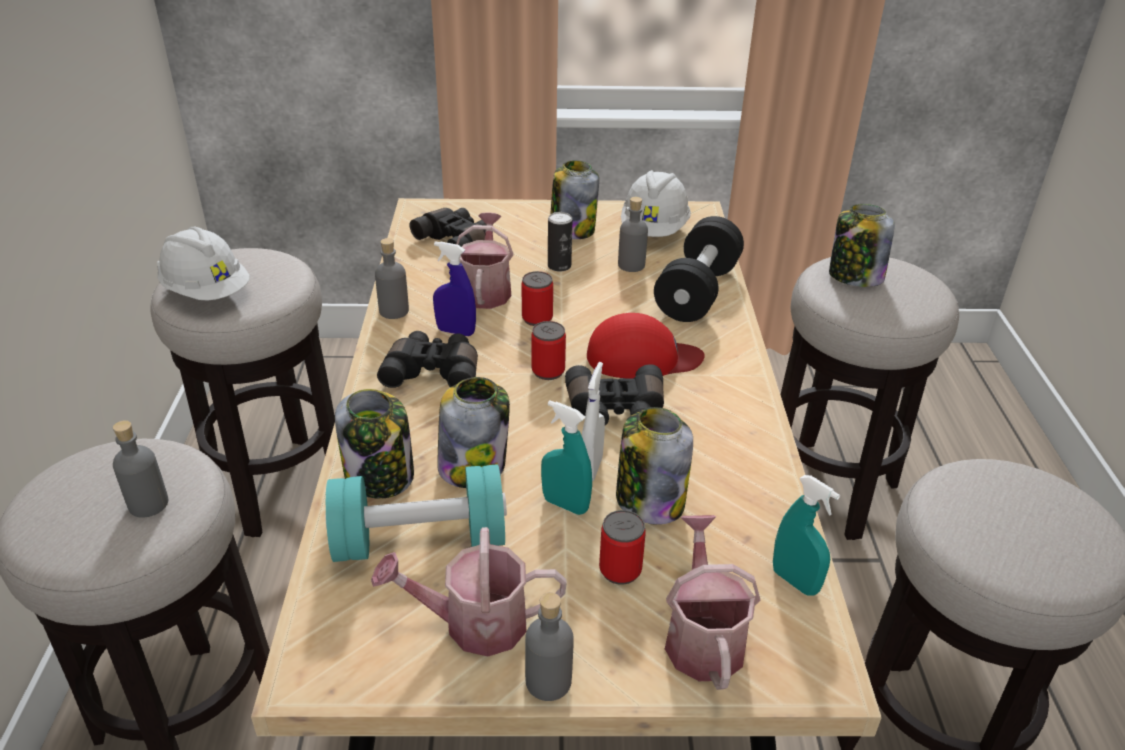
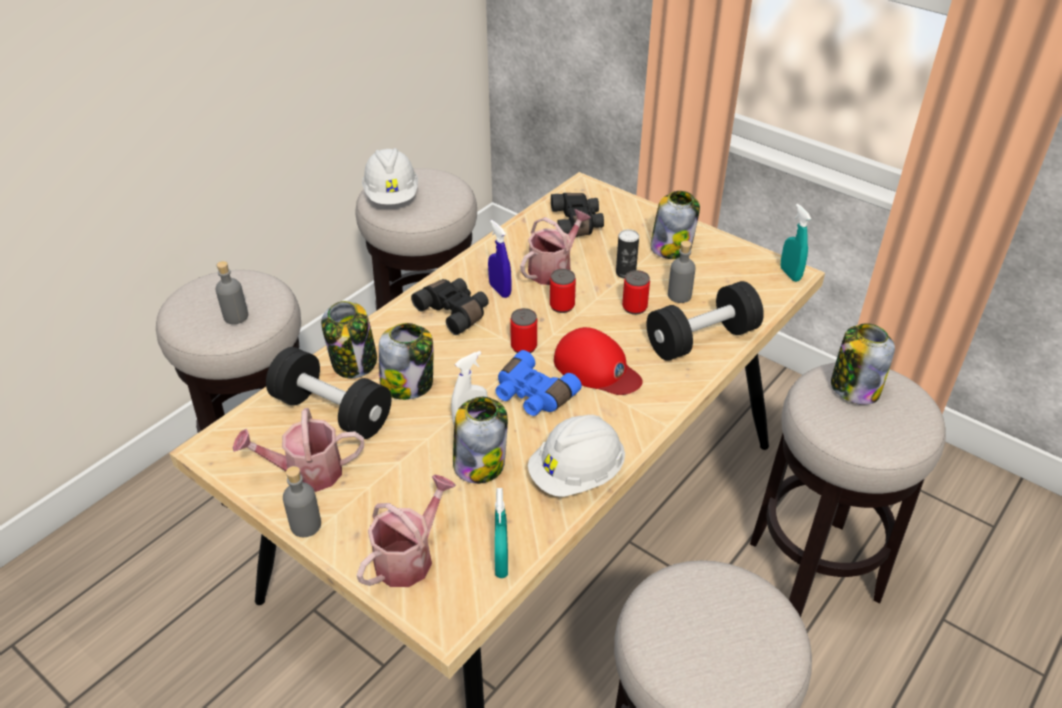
camera: 40 degrees right, 5 degrees up
turquoise dumbbell [326,464,507,562] -> black dumbbell [266,347,391,439]
watering can [371,527,567,657] -> watering can turned 45 degrees counterclockwise [233,408,364,492]
grey bottle [375,238,409,319] -> none
turquoise spray bottle [541,400,592,515] -> turquoise spray bottle moved to [781,204,811,282]
black binoculars [565,364,664,425] -> blue binoculars [496,350,582,416]
can [599,510,646,585] -> can moved to [622,270,650,315]
white hard hat [621,170,691,237] -> white hard hat moved to [528,415,625,497]

